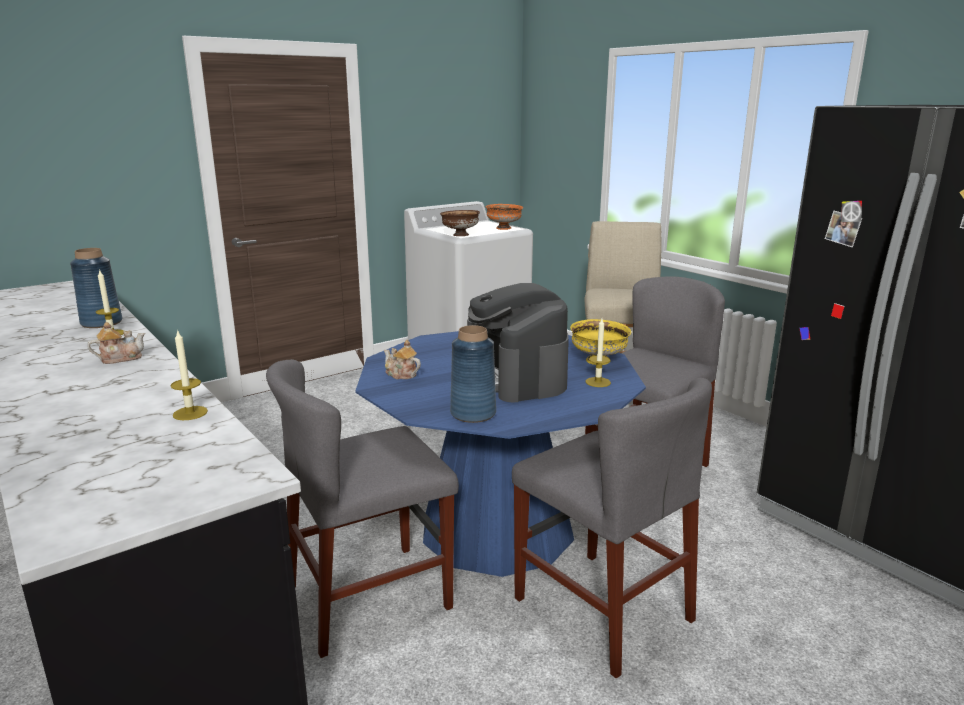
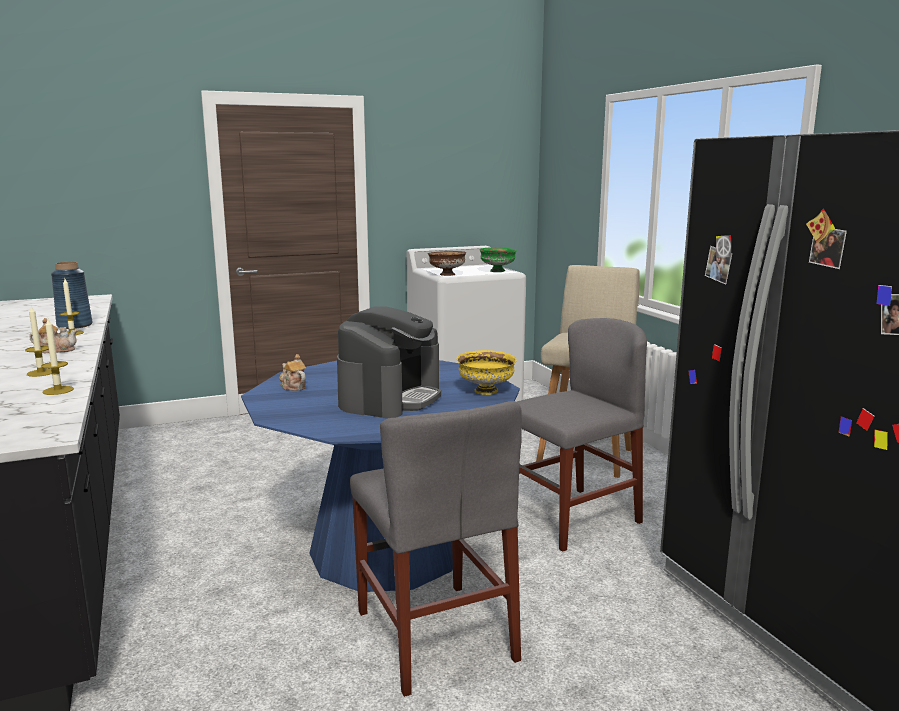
camera: 15 degrees right, 5 degrees down
grey chair [266,359,459,658] -> none
blue vase [450,325,496,423] -> none
coffee machine [467,283,569,402] -> coffee machine turned 150 degrees counterclockwise [337,306,441,418]
orange bowl [486,204,523,230] -> green bowl [480,247,517,272]
candle [585,319,611,387] -> candle moved to [25,306,52,377]

